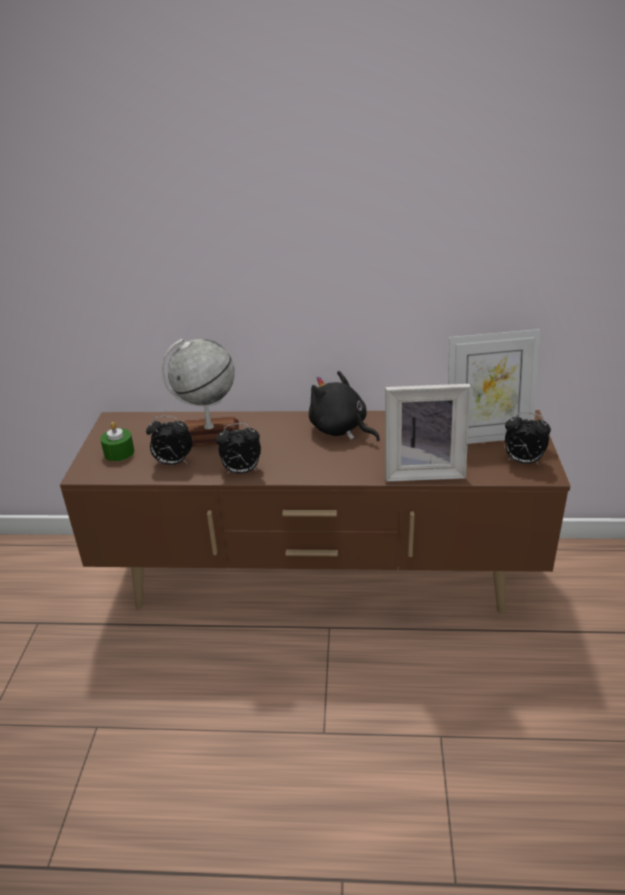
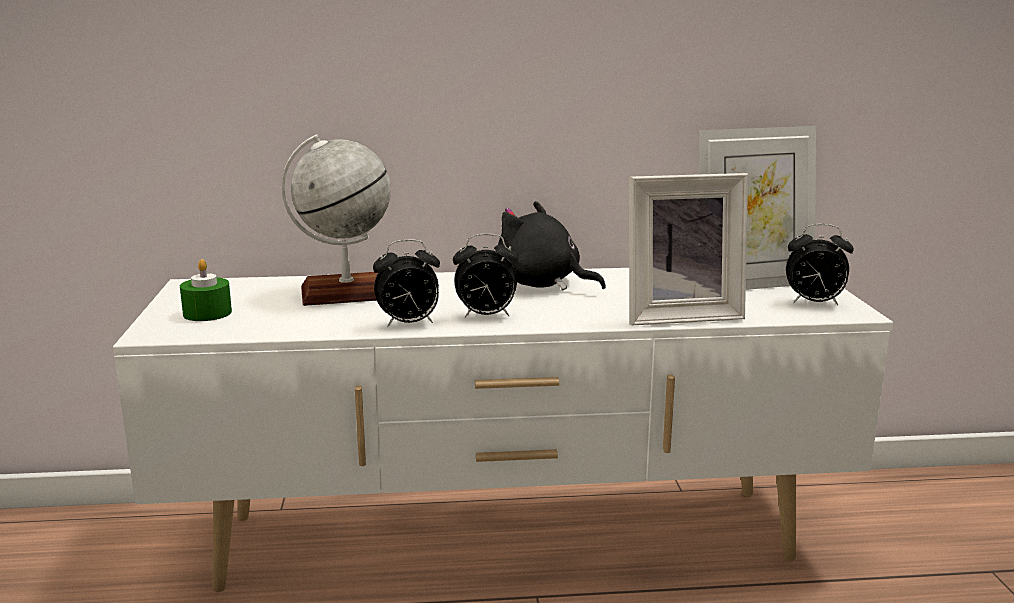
camera: 10 degrees left, 15 degrees down
brown tv stand [60,410,570,614] -> white tv stand [113,268,893,592]
alarm clock [146,416,193,465] -> alarm clock moved to [453,234,518,318]

